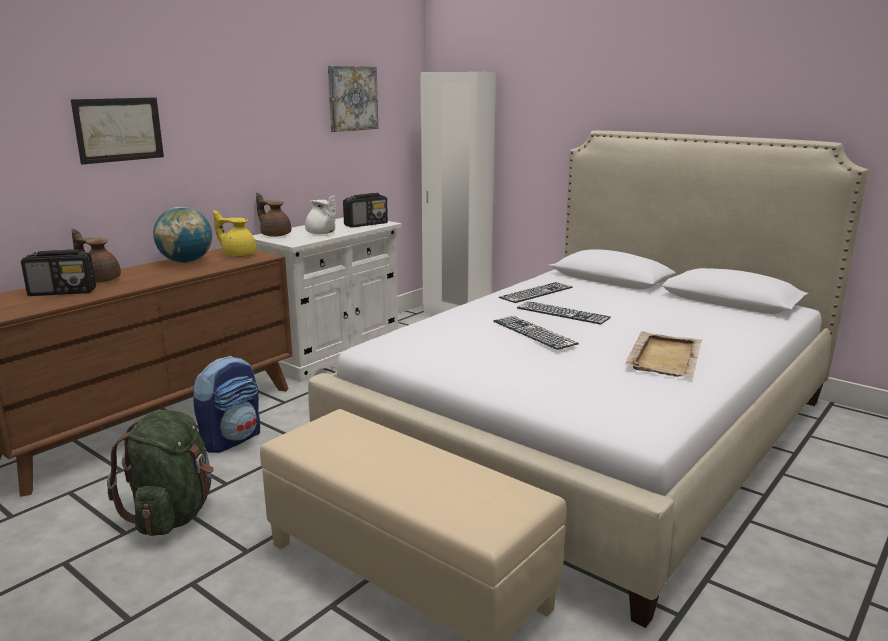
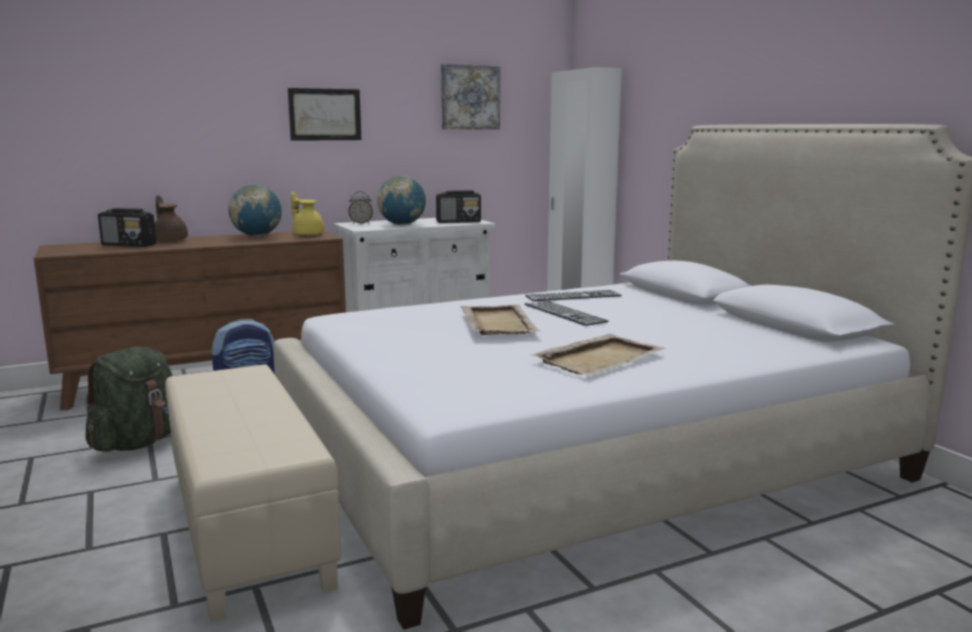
camera: 25 degrees right, 5 degrees down
picture [71,97,164,165] -> picture moved to [288,88,361,141]
brown teapot [256,193,291,237] -> alarm clock [349,191,373,224]
white teapot [305,195,336,234] -> globe [377,176,426,225]
keyboard [493,316,579,350] -> beige tray [460,304,540,335]

